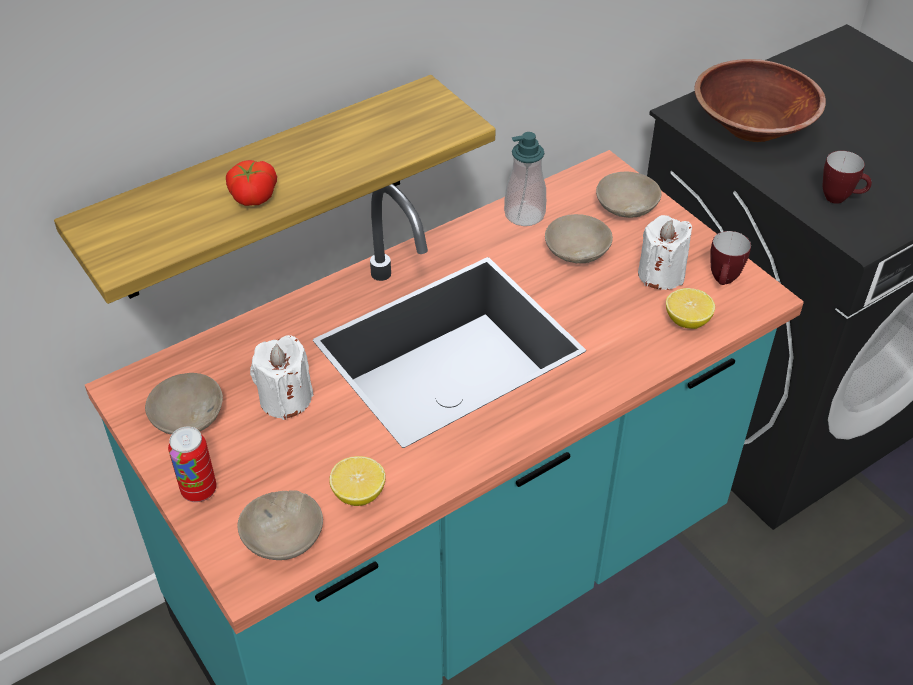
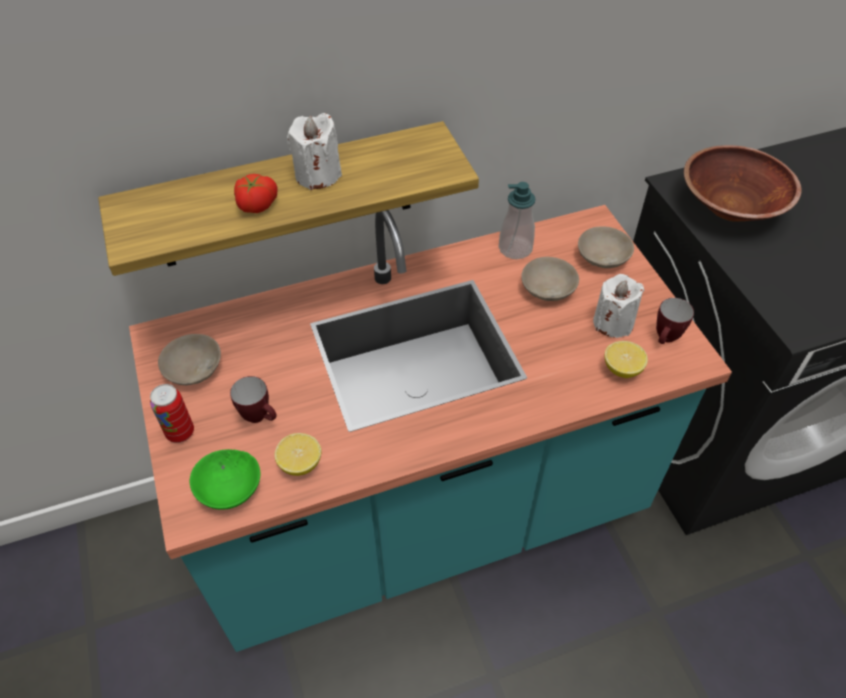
camera: 15 degrees right, 5 degrees up
beige bowl [237,490,323,560] -> green bowl [190,449,260,510]
white candle [250,335,314,420] -> white candle moved to [287,113,342,190]
mug [823,151,872,204] -> mug moved to [230,376,277,423]

